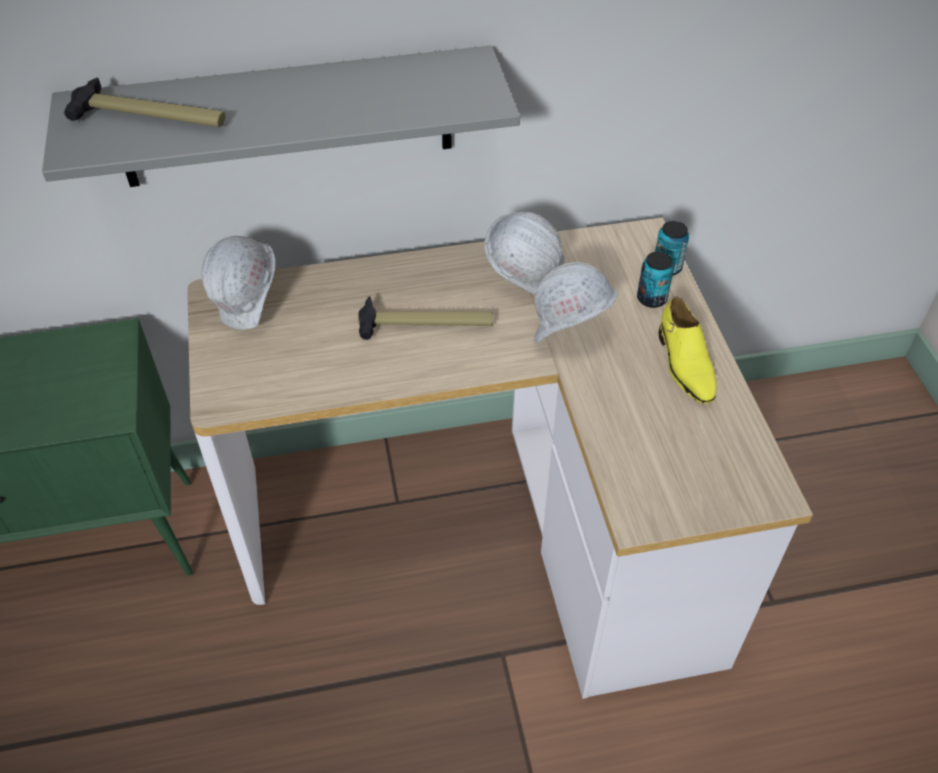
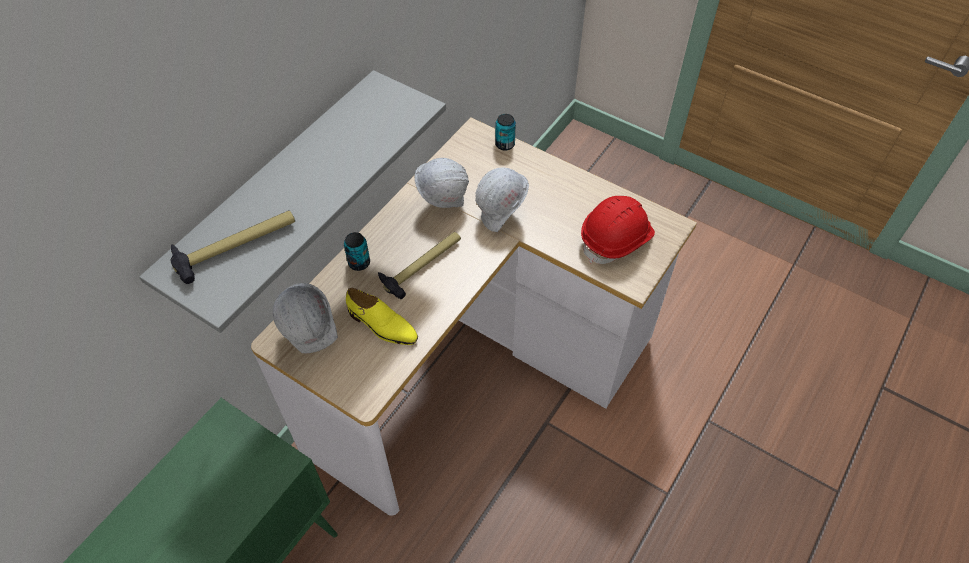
camera: 45 degrees left, 5 degrees up
can [637,252,674,308] -> can moved to [344,232,370,271]
yellow shoe [659,297,716,404] -> yellow shoe moved to [346,288,418,345]
none -> red hard hat [581,196,655,264]

